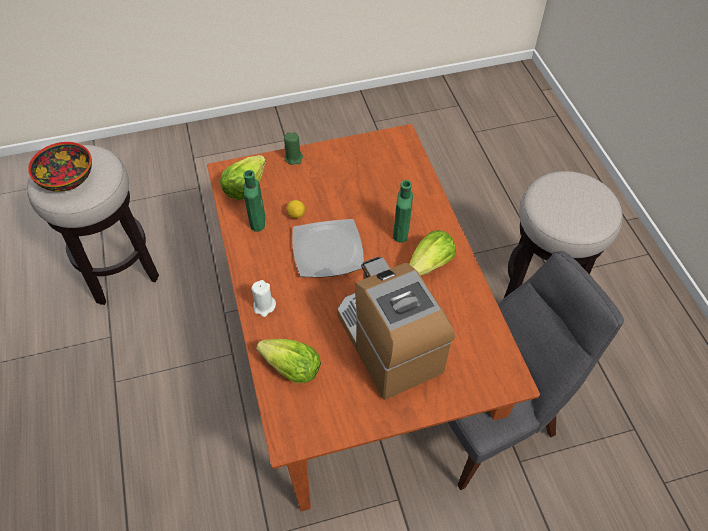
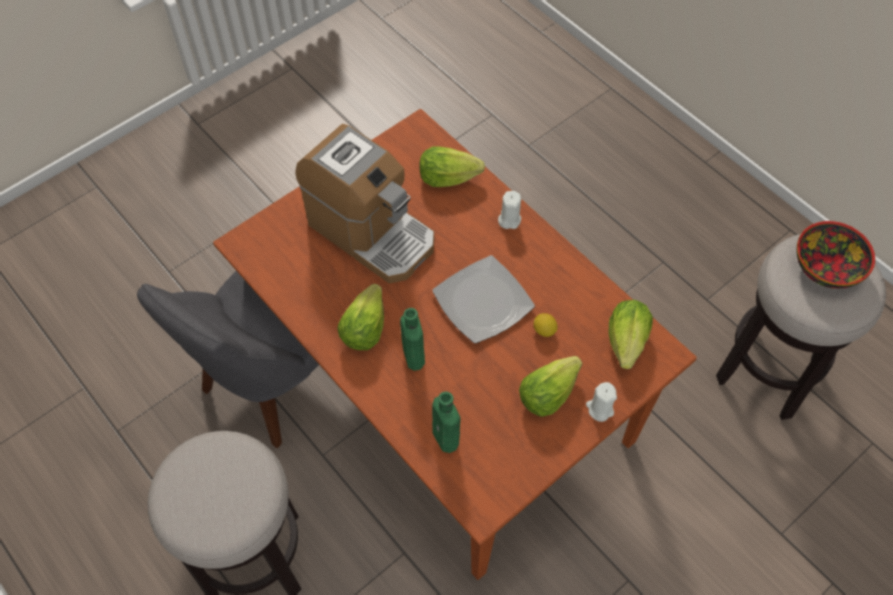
camera: 155 degrees right, 5 degrees up
green bottle [243,170,265,231] -> green bottle moved to [432,392,461,453]
green candle [284,132,303,165] -> white candle [586,382,617,422]
none -> lettuce [519,356,583,417]

